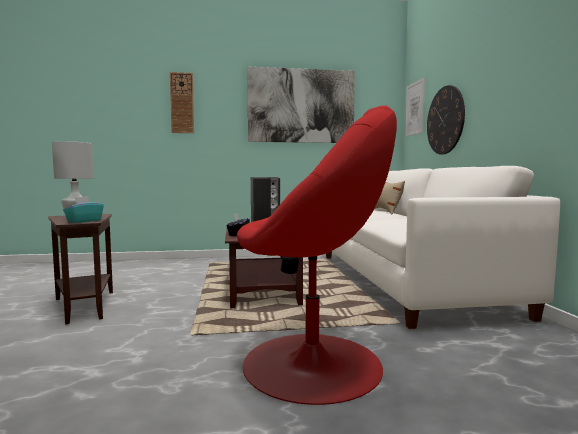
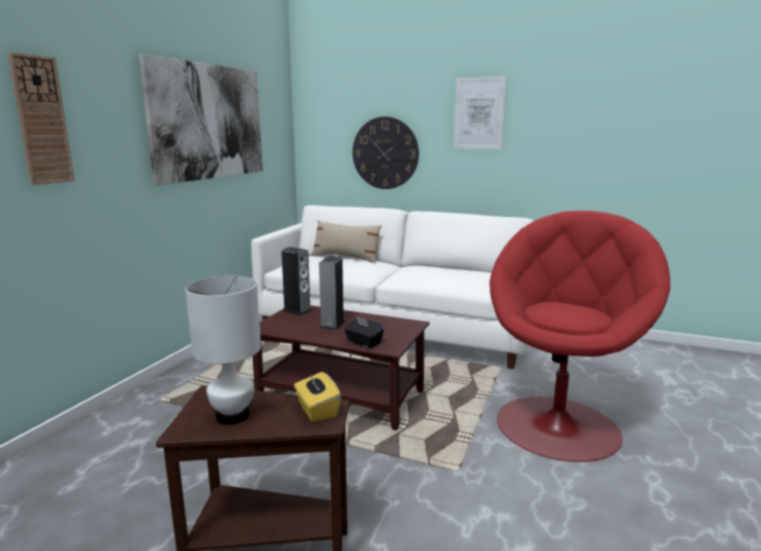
camera: 60 degrees left, 10 degrees up
turquoise tissue box [63,196,104,223] -> yellow tissue box [294,372,341,423]
picture [405,77,425,137] -> picture moved to [454,76,507,149]

